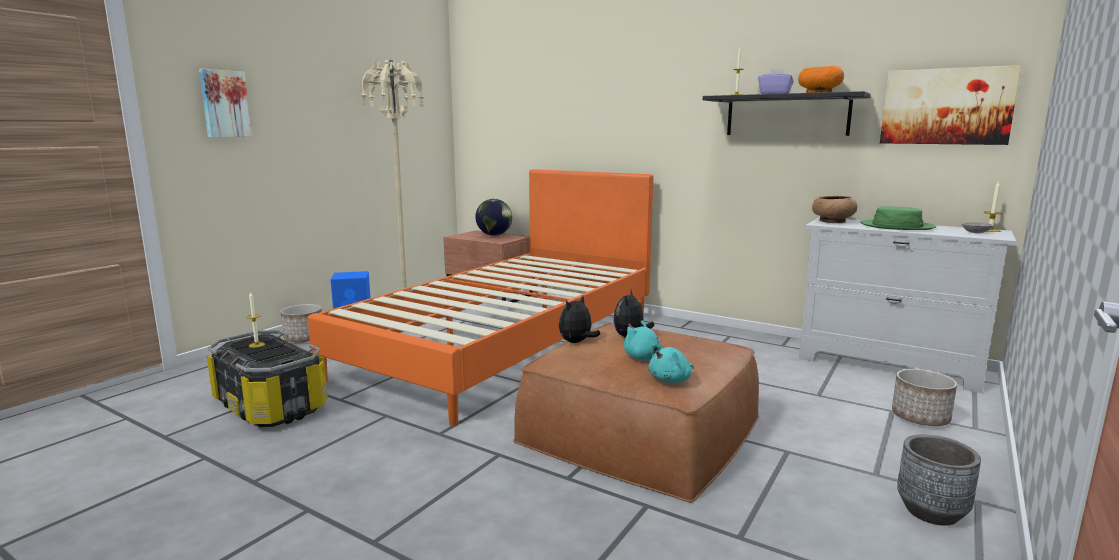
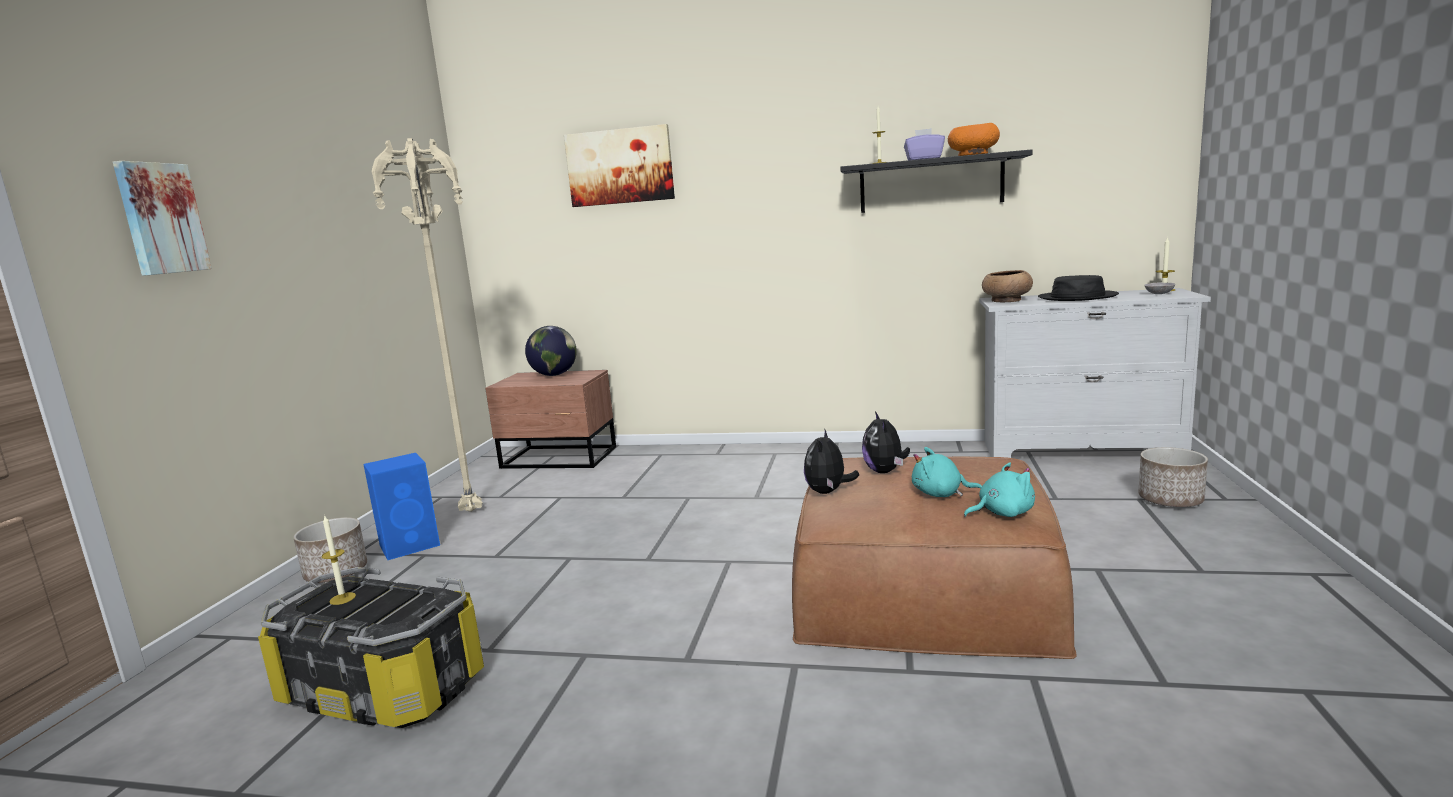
camera: 20 degrees left, 0 degrees up
orange bed [308,169,654,426] -> none
turquoise plush toy [649,344,694,383] -> turquoise plush toy turned 135 degrees counterclockwise [964,463,1035,517]
green hat [860,206,937,230] -> black hat [1038,275,1119,301]
picture [880,65,1021,145] -> picture moved to [564,124,675,207]
grey planter [897,435,981,526] -> none

